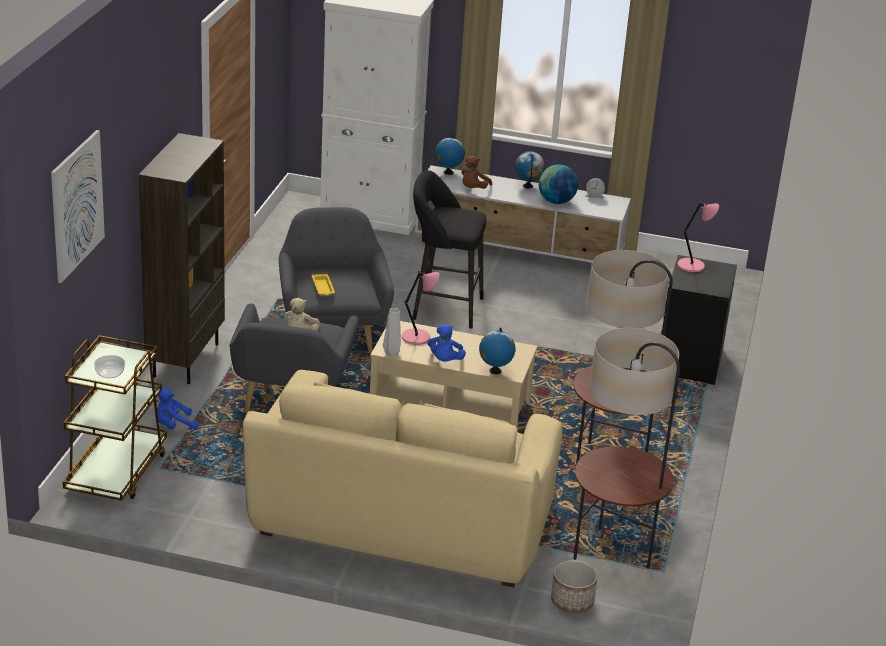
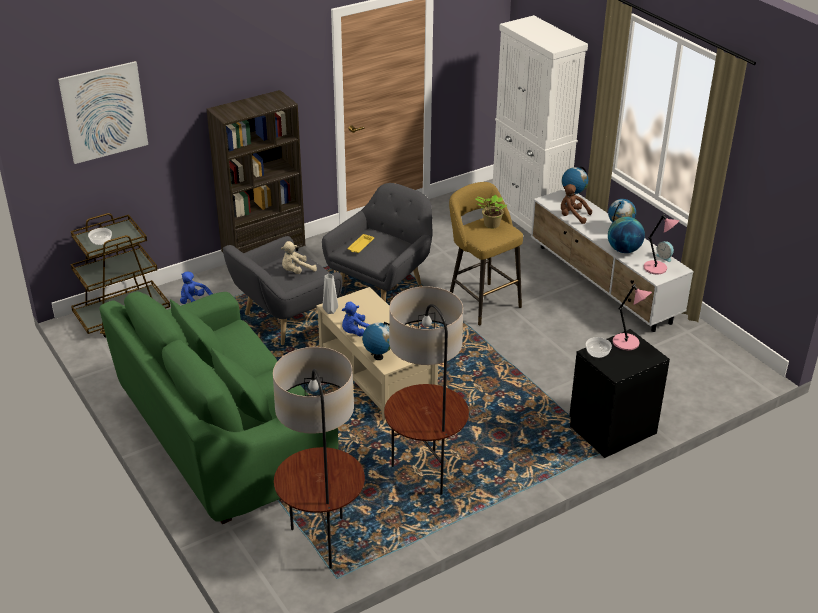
camera: 45 degrees right, 5 degrees up
beige sofa [243,370,562,587] -> green sofa [100,291,339,524]
pink table lamp [402,271,439,345] -> pink table lamp moved to [643,214,679,274]
black stool [413,170,486,329] -> yellow stool [449,182,523,325]
brown plush toy [461,156,492,189] -> brown plush toy turned 45 degrees clockwise [561,184,592,224]
planter [551,560,598,613] -> none
none -> potted plant [476,195,507,228]
none -> bowl [586,337,612,358]

